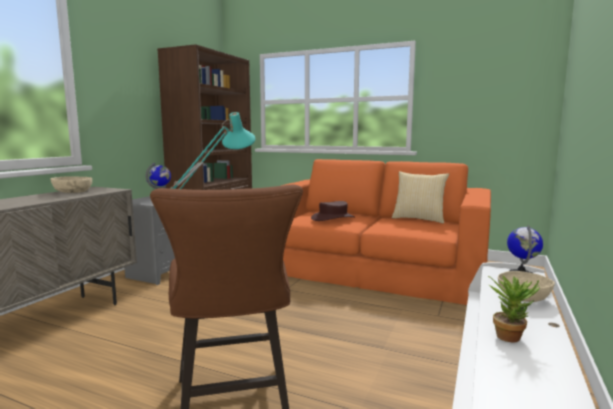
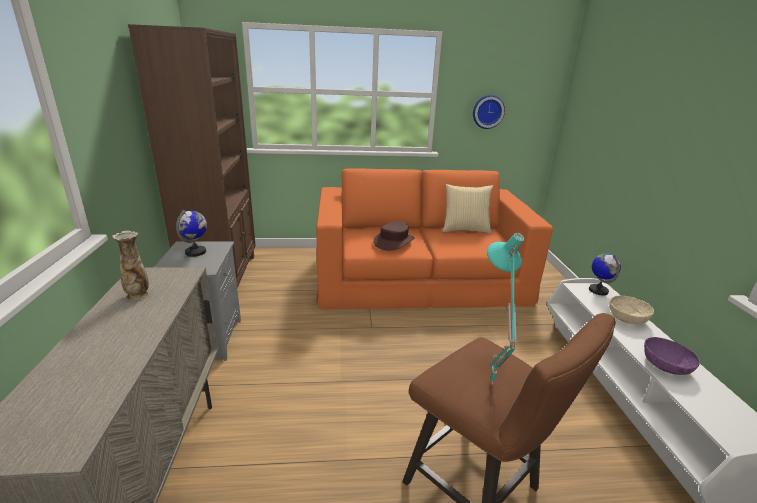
camera: 30 degrees left, 15 degrees up
beige bowl [50,176,92,193] -> vase [112,230,149,301]
potted plant [488,275,540,342] -> purple bowl [644,337,700,375]
none -> wall clock [473,95,505,129]

